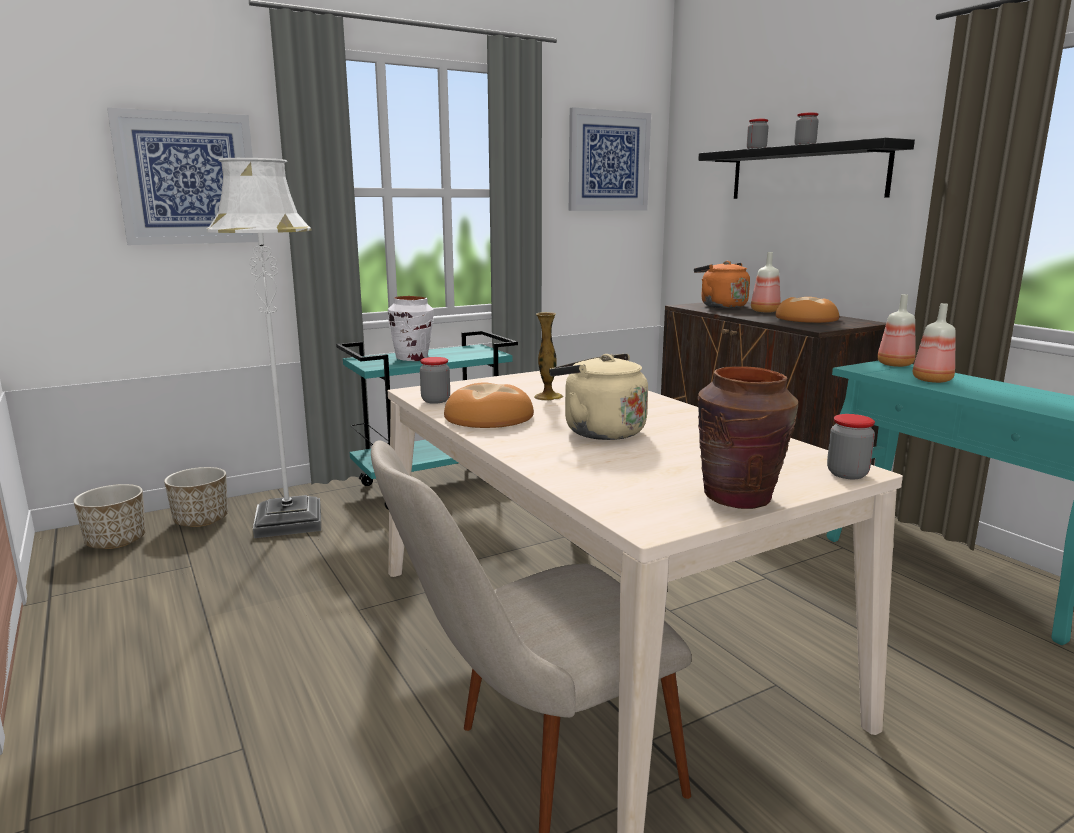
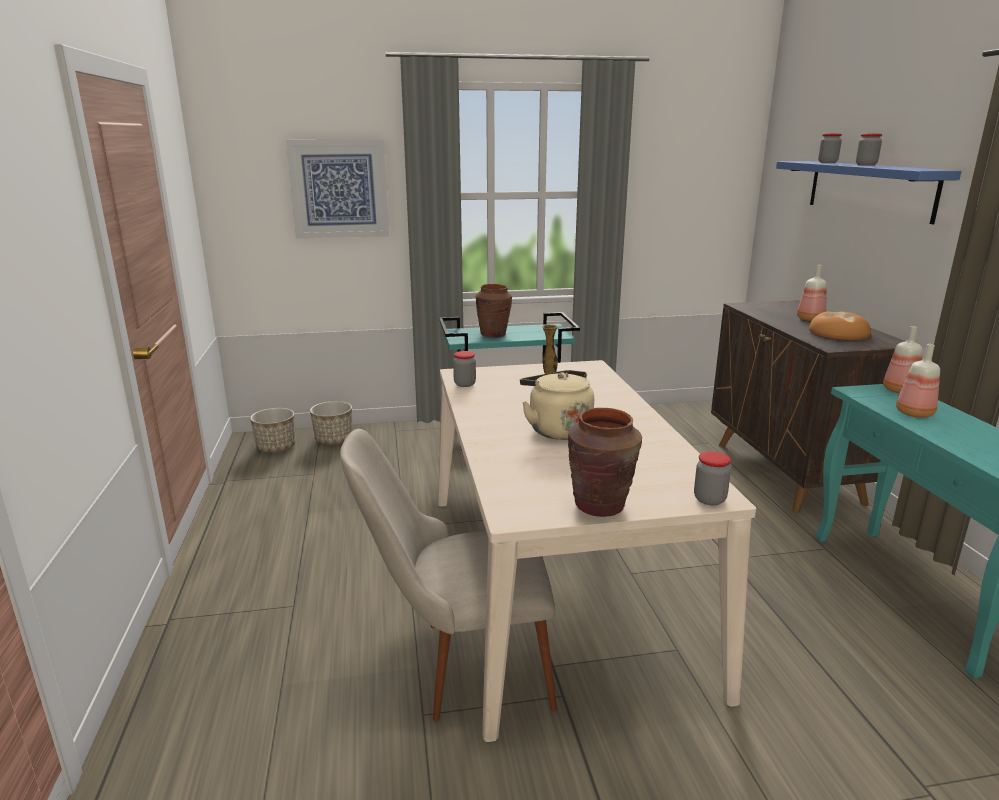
camera: 20 degrees right, 5 degrees up
white floor lamp [206,158,321,538] -> none
white vase [388,296,434,361] -> brown vase [476,284,512,338]
bread [444,382,534,428] -> none
picture [569,107,651,211] -> none
orange kettle [694,261,750,308] -> none
black shelf [698,138,915,199] -> blue shelf [776,161,961,224]

